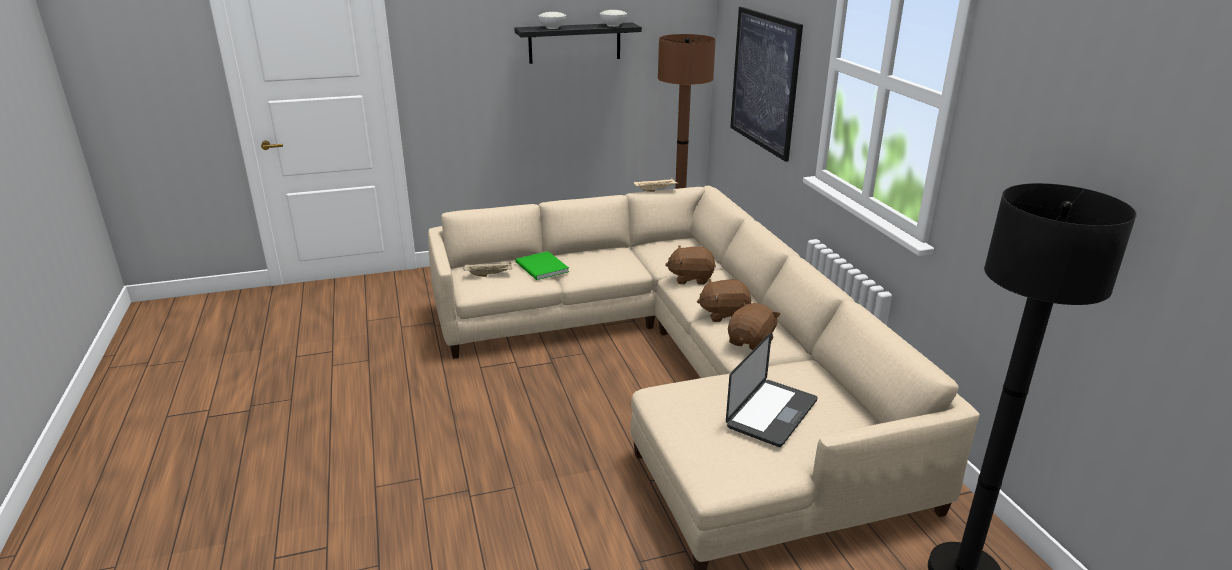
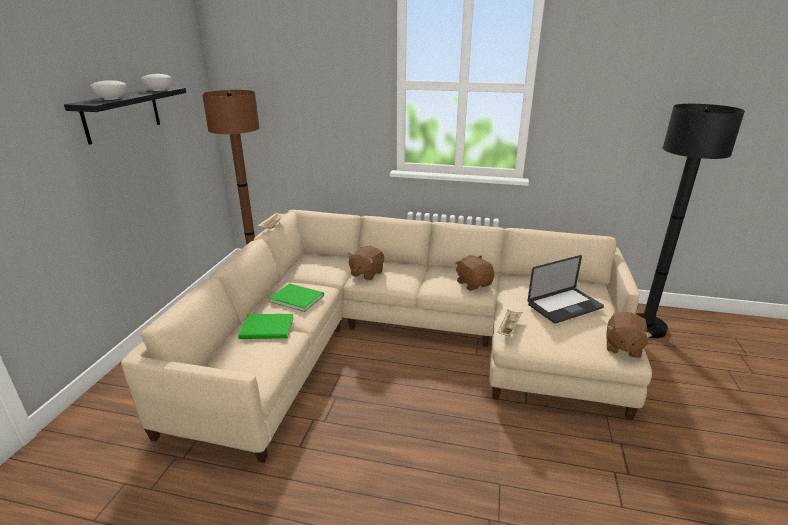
camera: 60 degrees left, 0 degrees up
beige tray [463,262,512,277] -> beige tray moved to [498,309,523,337]
brown plush toy [697,279,751,322] -> brown plush toy moved to [606,312,652,358]
laptop [726,333,818,447] -> laptop turned 90 degrees clockwise [528,255,604,324]
picture [730,7,803,162] -> none
none -> green book [269,283,324,312]

